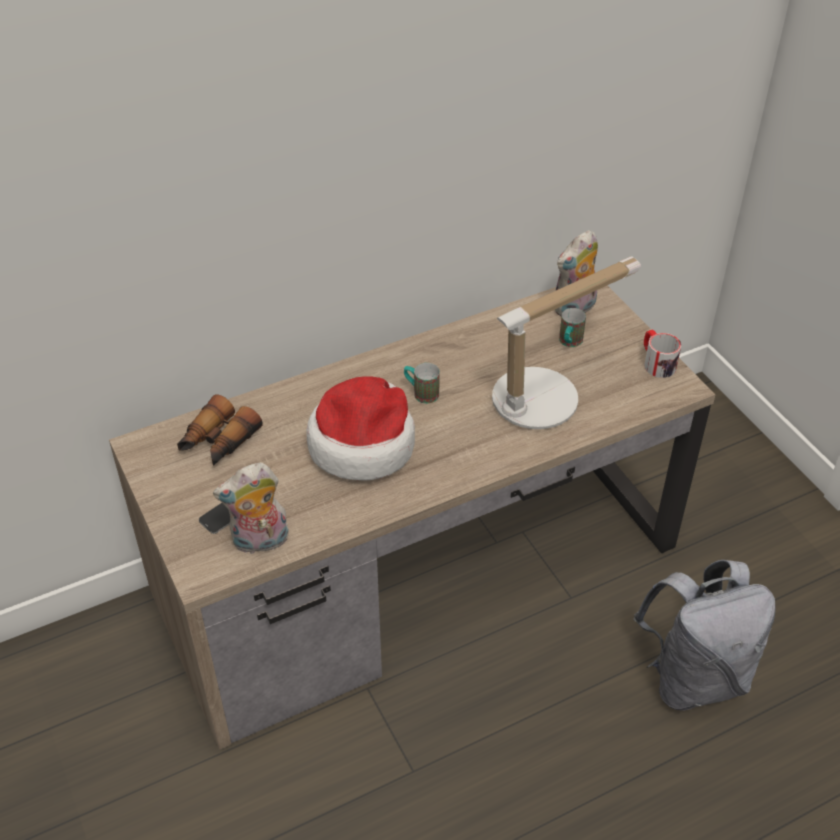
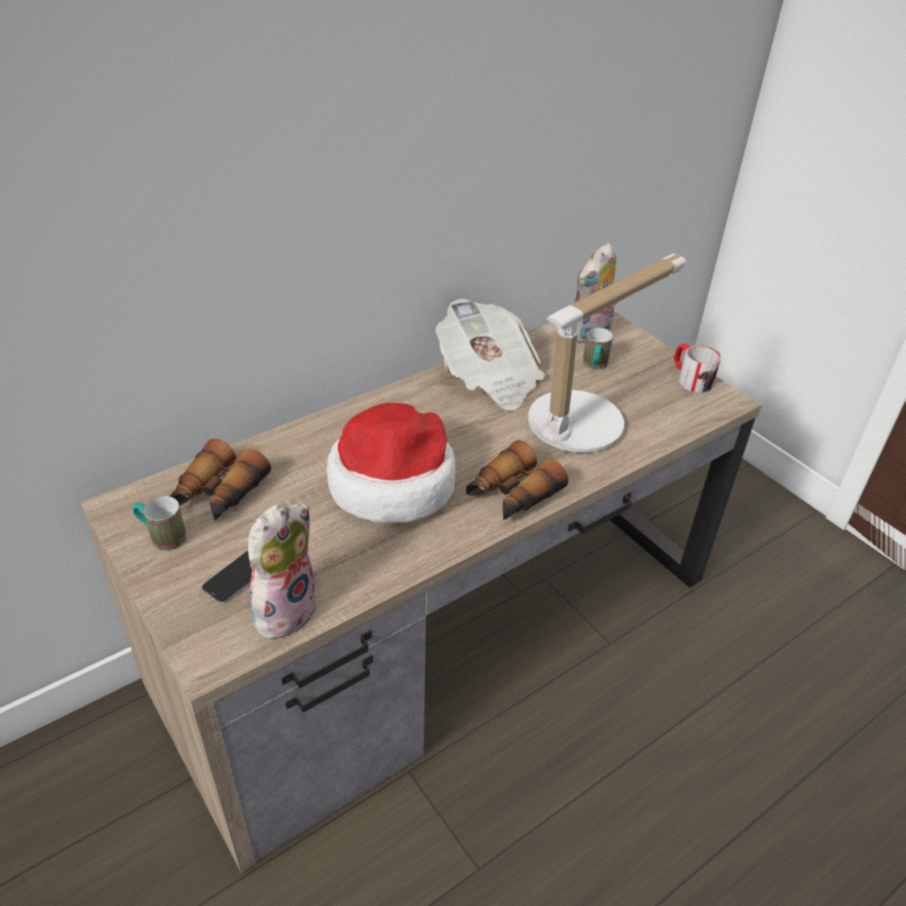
camera: 10 degrees left, 5 degrees down
plush toy [213,463,289,554] -> plush toy turned 150 degrees clockwise [248,503,318,640]
mug [404,363,440,404] -> mug moved to [132,496,187,551]
grey backpack [633,560,775,711] -> none
none -> newspaper [435,298,545,411]
none -> binoculars [466,440,568,520]

